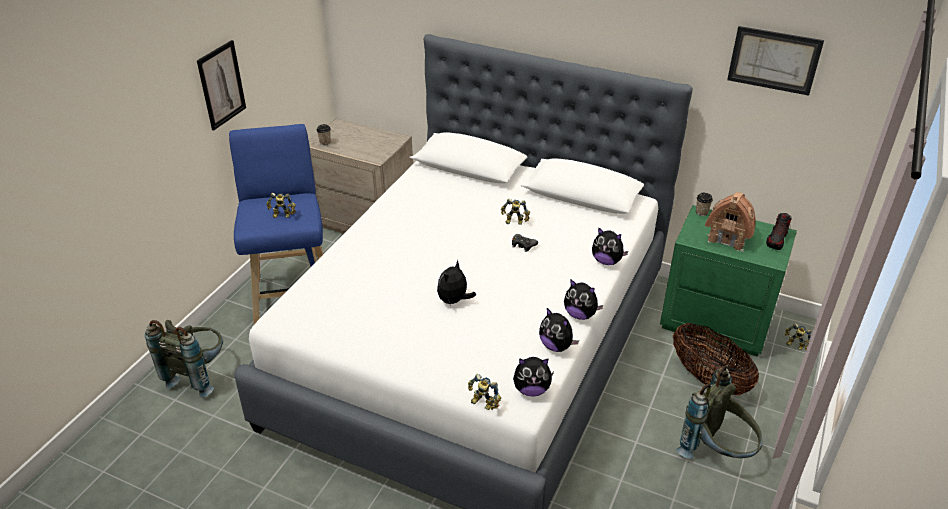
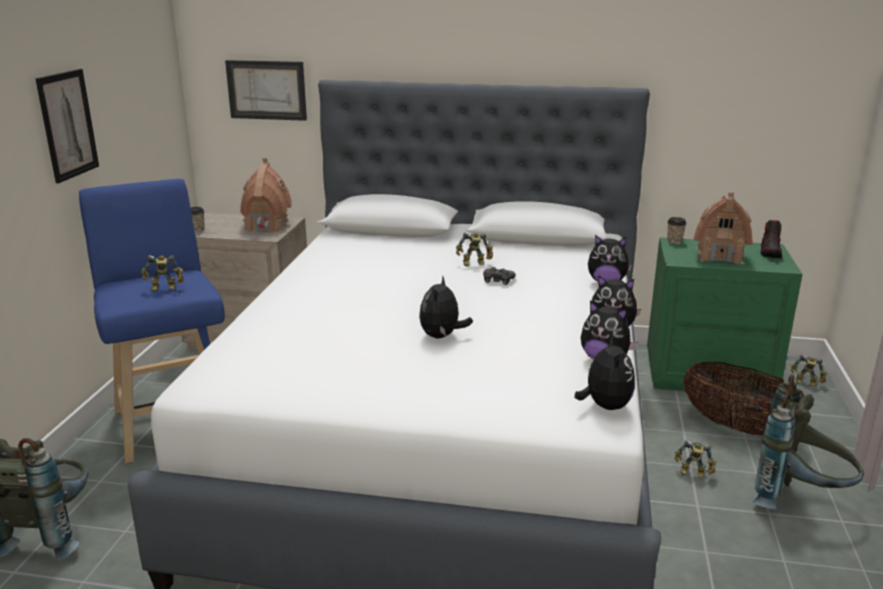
camera: 15 degrees left, 15 degrees down
toy robot [468,374,501,410] -> toy robot moved to [674,440,716,478]
plush toy [513,357,554,397] -> plush toy turned 75 degrees counterclockwise [575,334,635,410]
picture [727,26,824,96] -> picture moved to [225,60,307,121]
none -> toy house [240,157,292,232]

